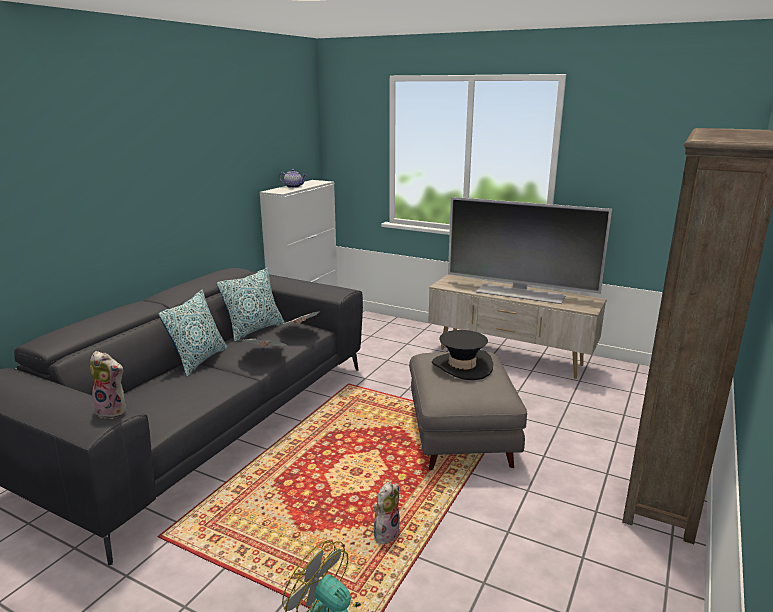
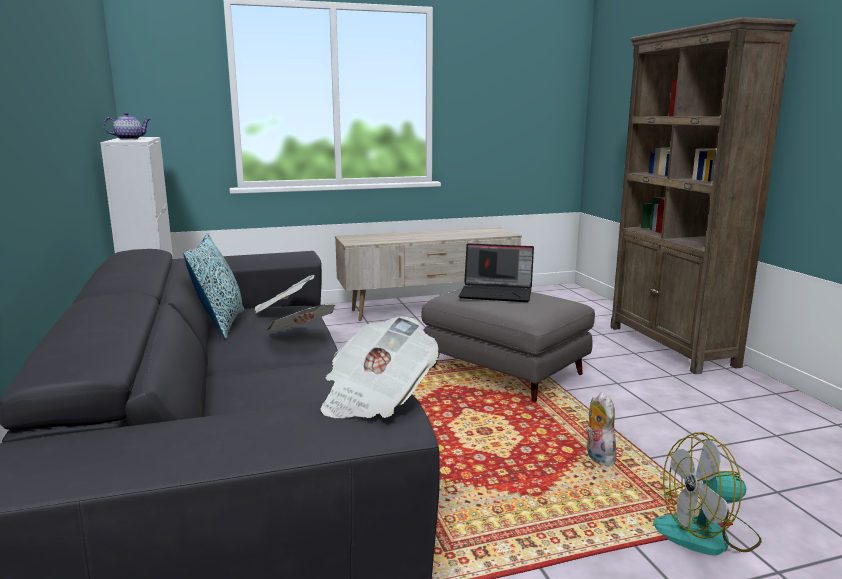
camera: 45 degrees left, 5 degrees down
plush toy [90,351,126,419] -> newspaper [321,316,439,418]
pillow [158,290,227,376] -> none
black hat [432,330,493,380] -> laptop [459,243,534,302]
television [448,197,612,304] -> none

